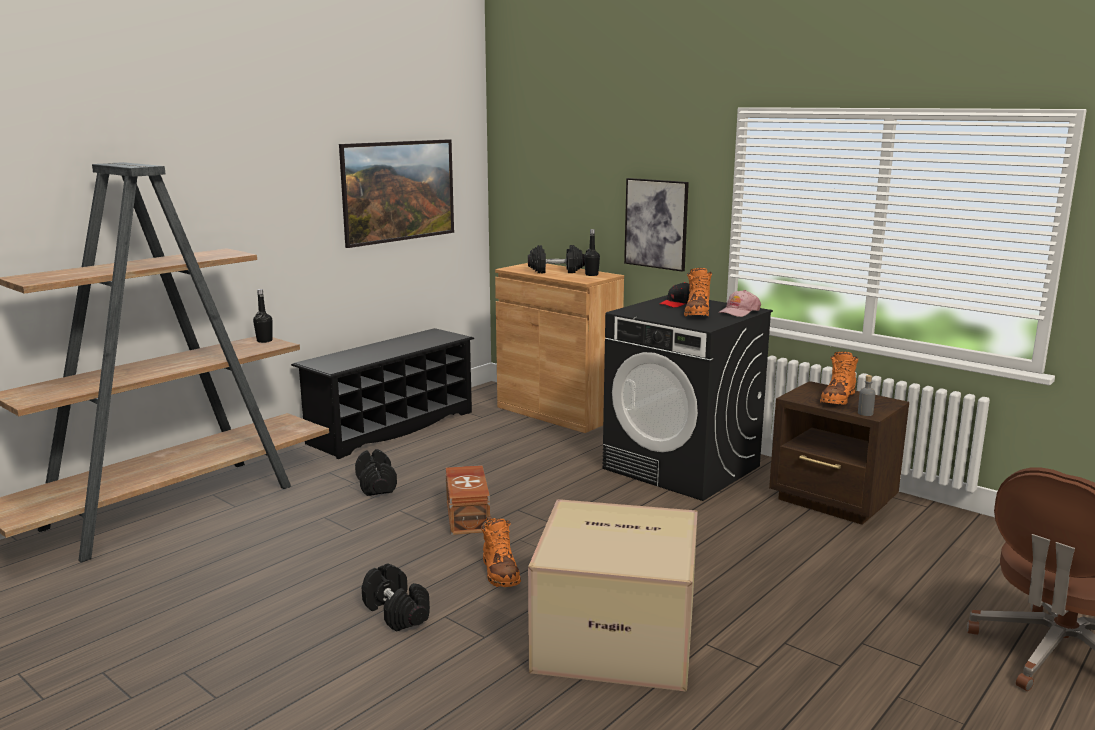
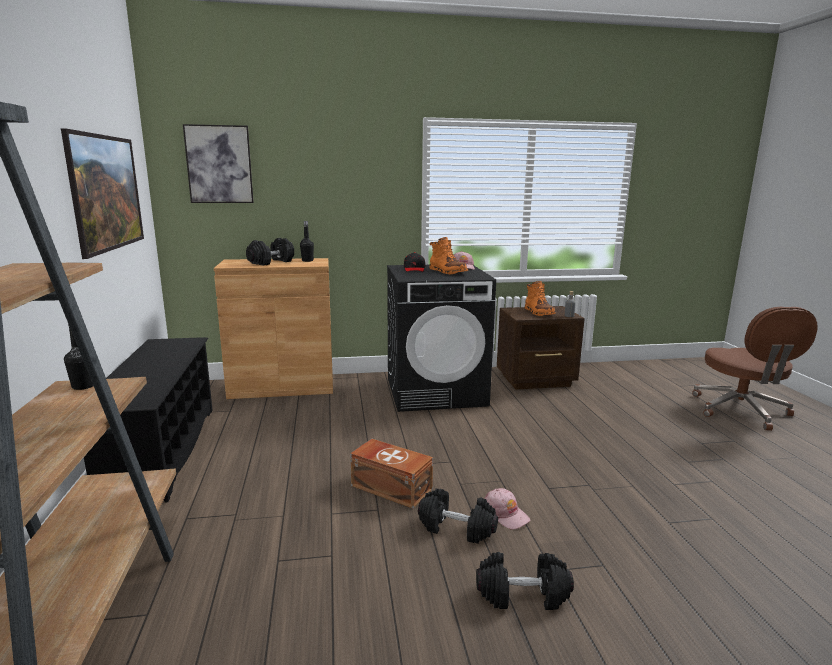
camera: 50 degrees left, 0 degrees up
black dumbbell [355,449,397,496] -> black dumbbell moved to [418,488,498,544]
orange boot [481,516,521,587] -> pink cap [484,488,530,530]
cardboard box [528,499,698,692] -> none
picture [624,178,689,272] -> picture moved to [183,124,254,203]

